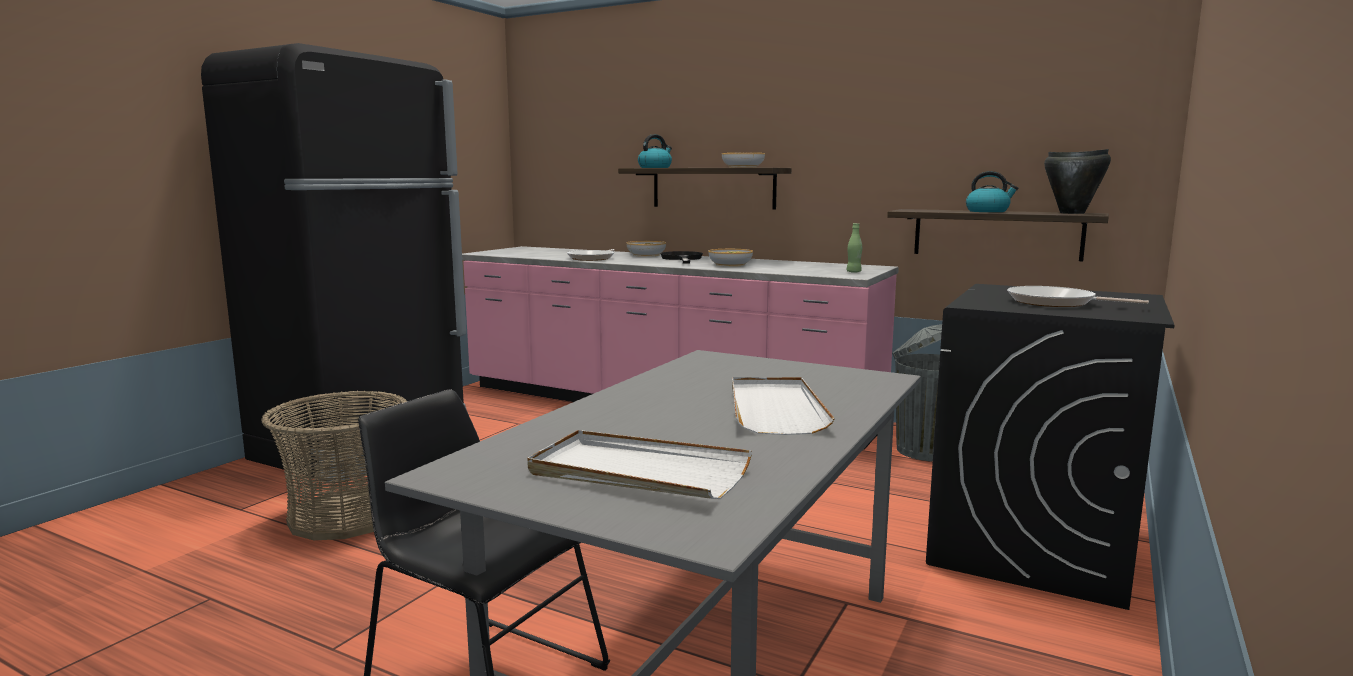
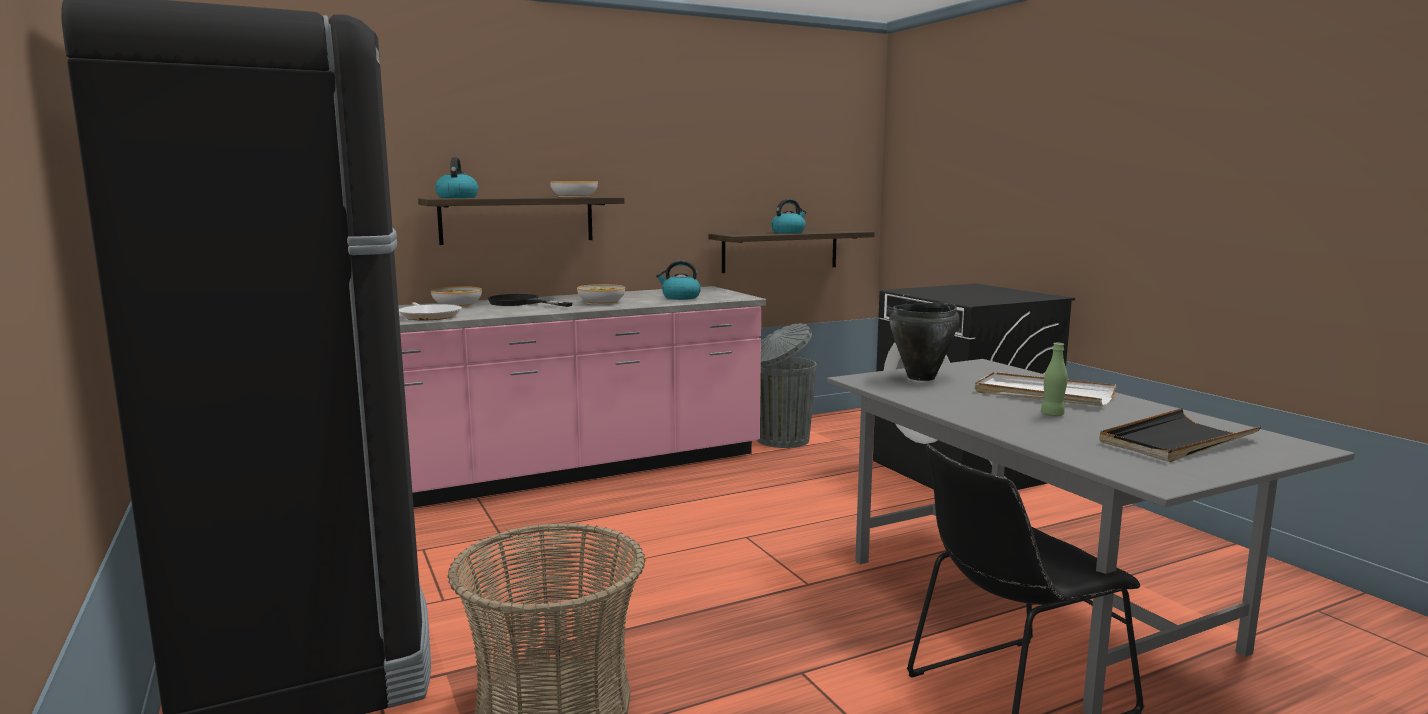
camera: 55 degrees left, 0 degrees up
white tray [527,430,752,499] -> black tray [1099,408,1261,462]
green bottle [847,223,862,273] -> green bottle moved to [1041,343,1068,416]
frying pan [1007,286,1149,307] -> none
black cooking pot [1044,149,1111,214] -> black cooking pot moved to [889,303,960,381]
none -> kettle [656,260,701,300]

